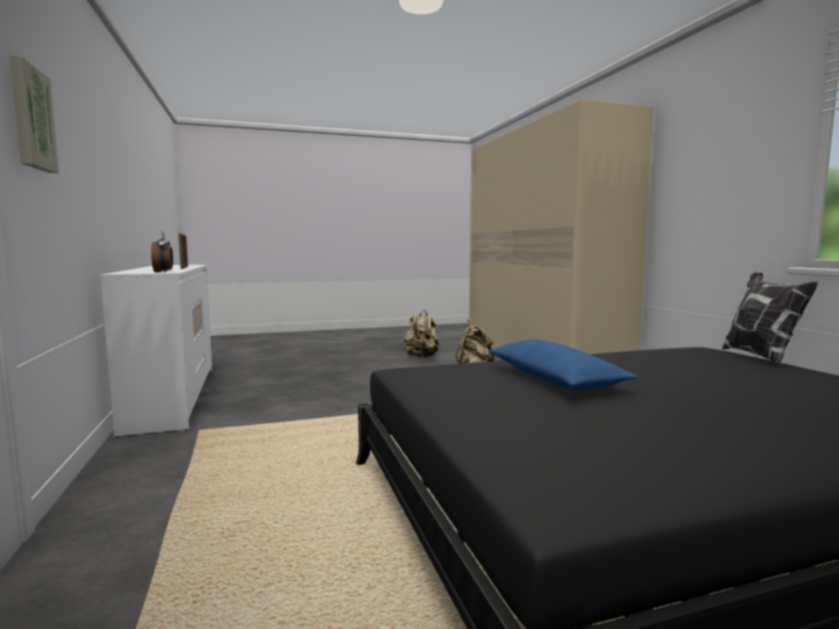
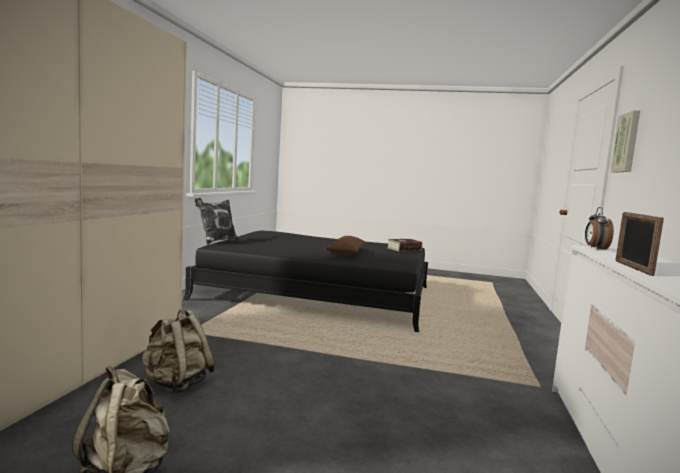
camera: 150 degrees left, 0 degrees up
blue pillow [488,340,638,391] -> brown pillow [325,236,366,255]
none -> book [387,239,422,252]

